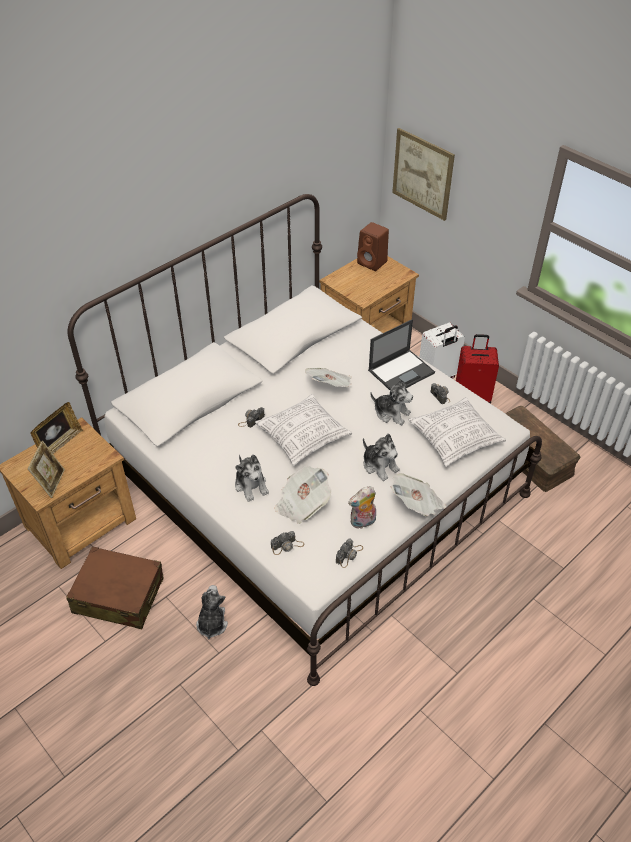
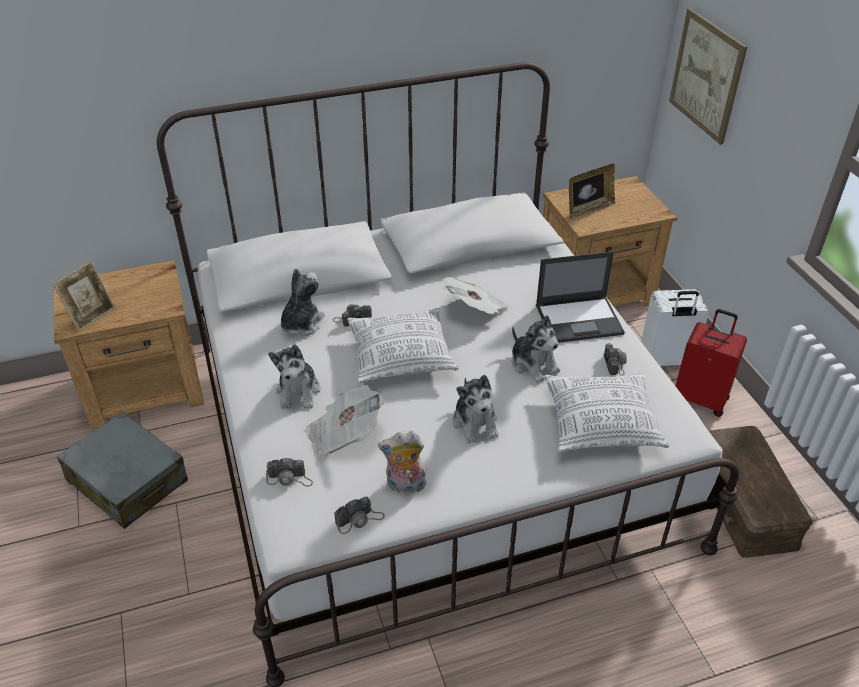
camera: 25 degrees right, 5 degrees down
picture frame [30,402,83,454] -> picture frame moved to [569,164,615,218]
brown suitcase [66,546,164,629] -> grey suitcase [56,412,188,529]
plush toy [196,585,228,639] -> plush toy moved to [281,269,325,336]
brown speaker [357,222,389,271] -> none
newspaper [391,473,446,516] -> none

